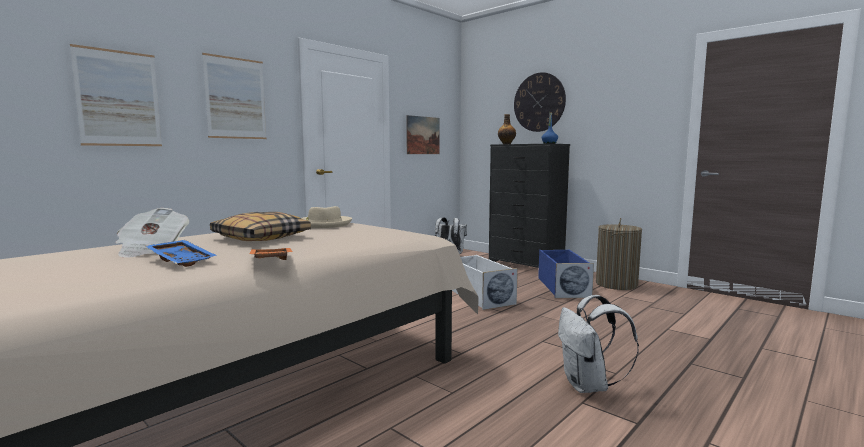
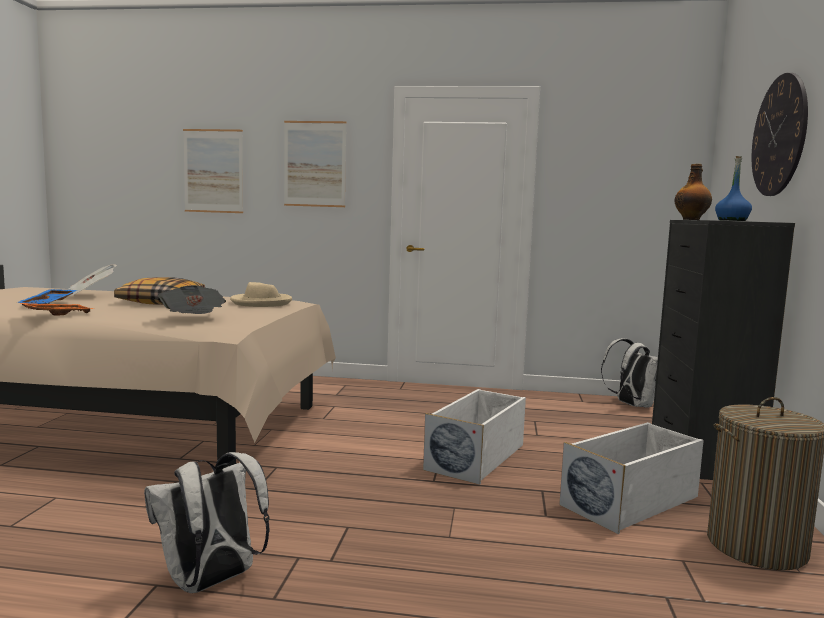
camera: 55 degrees right, 0 degrees up
picture [406,115,439,154] -> none
blue storage box [538,250,594,298] -> white storage box [559,422,704,534]
none -> newspaper [158,285,226,314]

